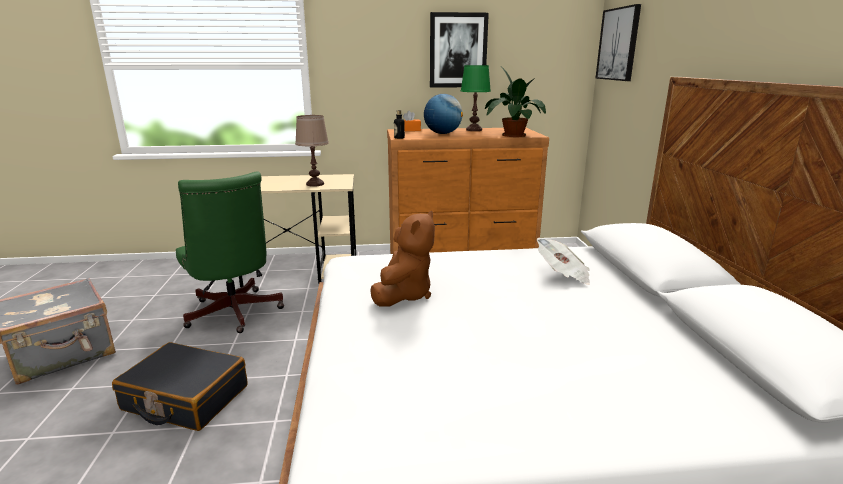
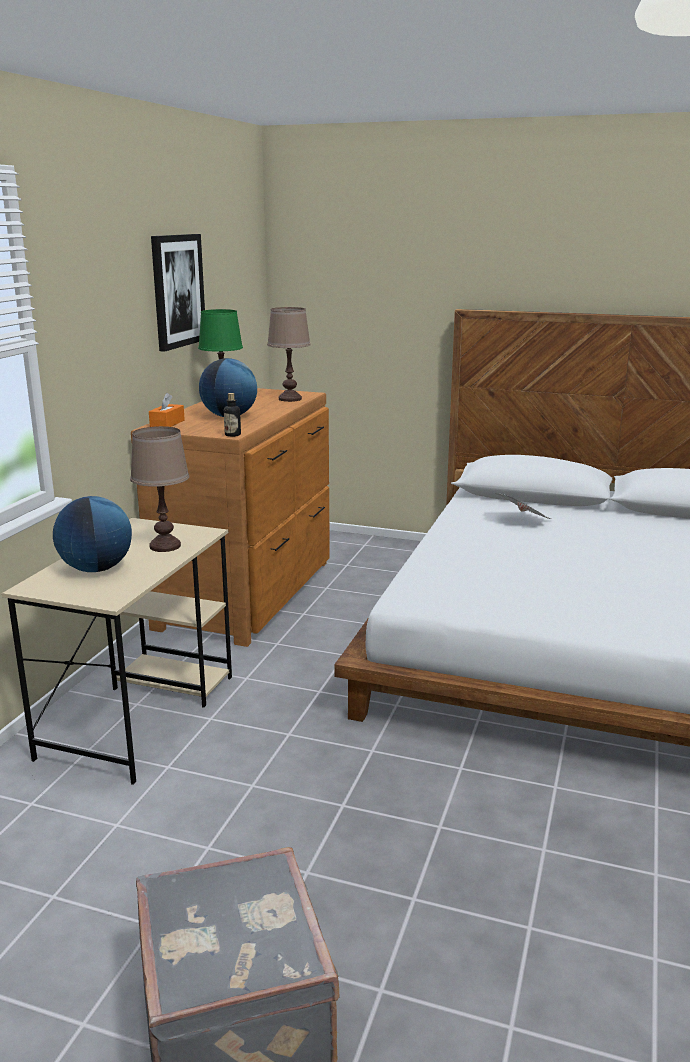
camera: 65 degrees left, 0 degrees up
black suitcase [112,342,248,431] -> none
green office chair [176,172,284,333] -> none
brown plush toy [370,211,435,307] -> none
potted plant [485,66,546,137] -> brown table lamp [267,307,311,402]
picture [595,4,641,81] -> none
none -> globe [53,496,132,572]

